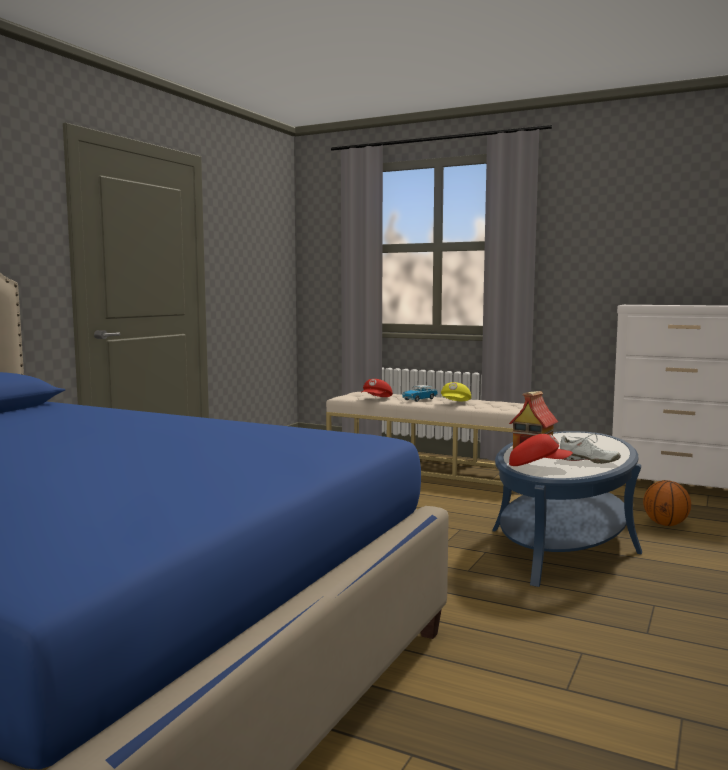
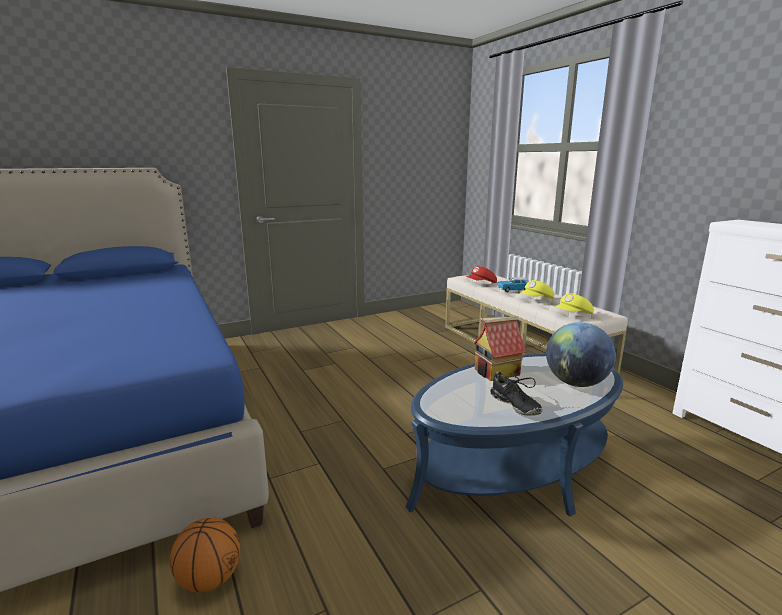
camera: 35 degrees right, 10 degrees up
red cap [509,434,573,466] -> none
white shoe [560,434,621,464] -> black shoe [490,372,542,416]
basketball [643,480,691,526] -> basketball moved to [170,518,241,593]
none -> globe [546,322,616,387]
none -> yellow cap [555,293,594,314]

